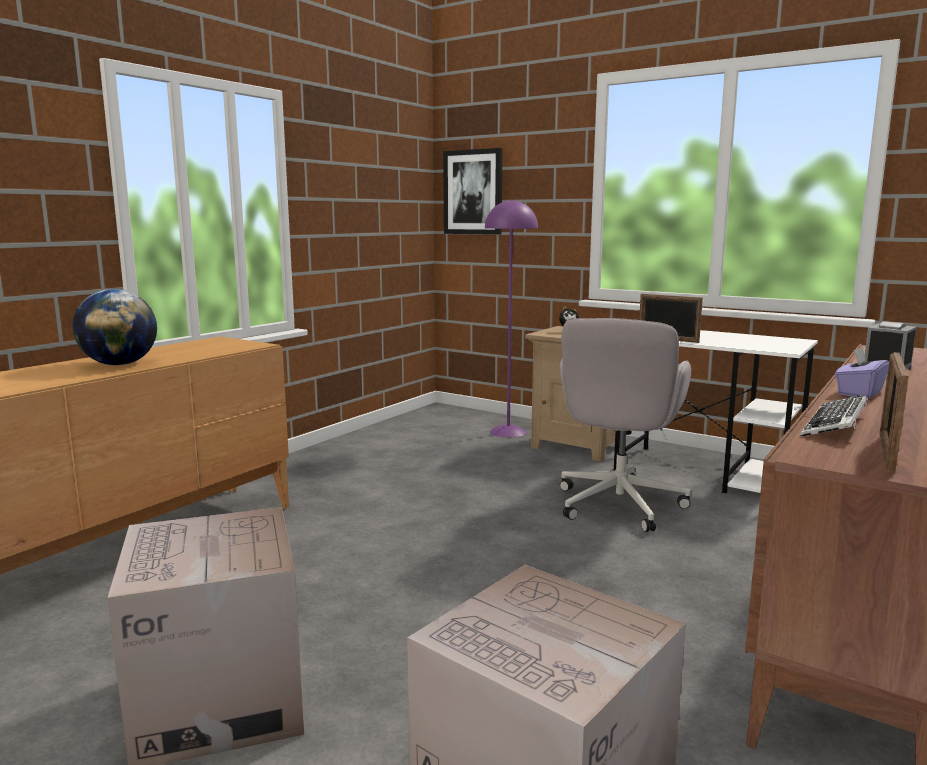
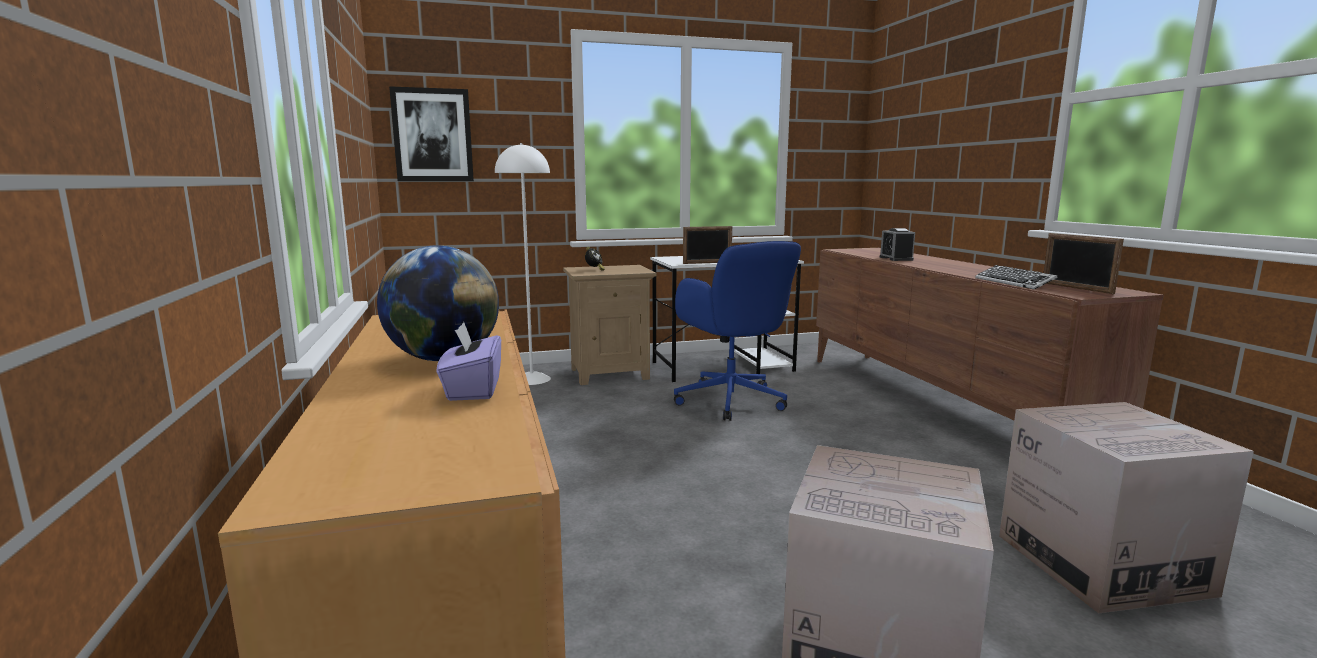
camera: 50 degrees left, 0 degrees up
purple floor lamp [485,199,538,437] -> white floor lamp [495,143,551,385]
grey office chair [560,318,691,532] -> blue office chair [674,241,801,421]
purple tissue box [835,347,889,399] -> purple tissue box moved to [437,322,501,401]

